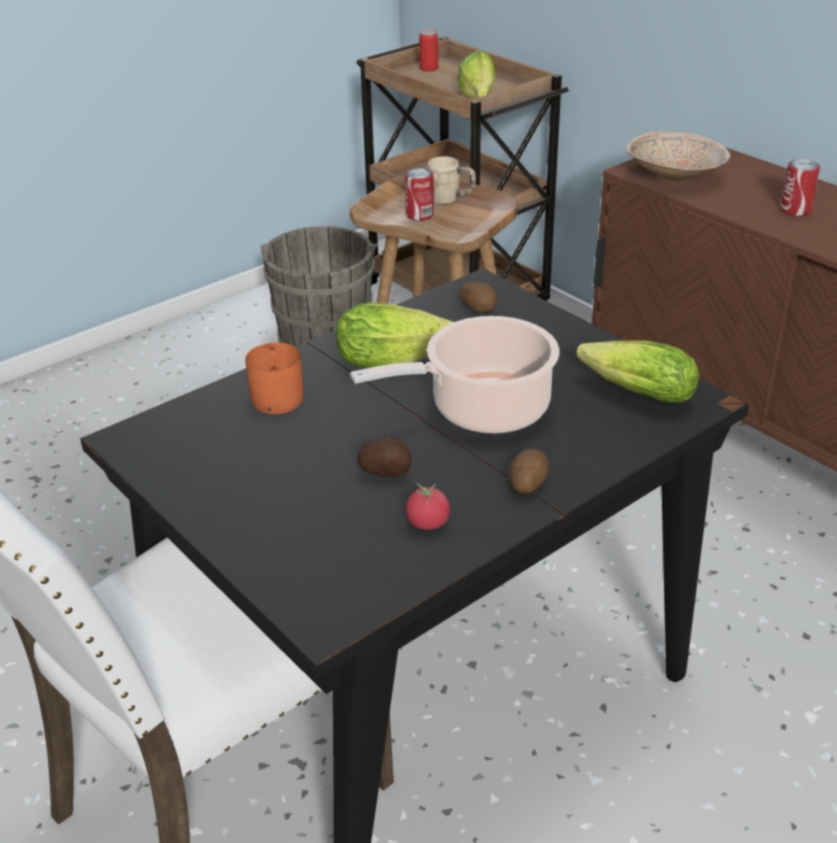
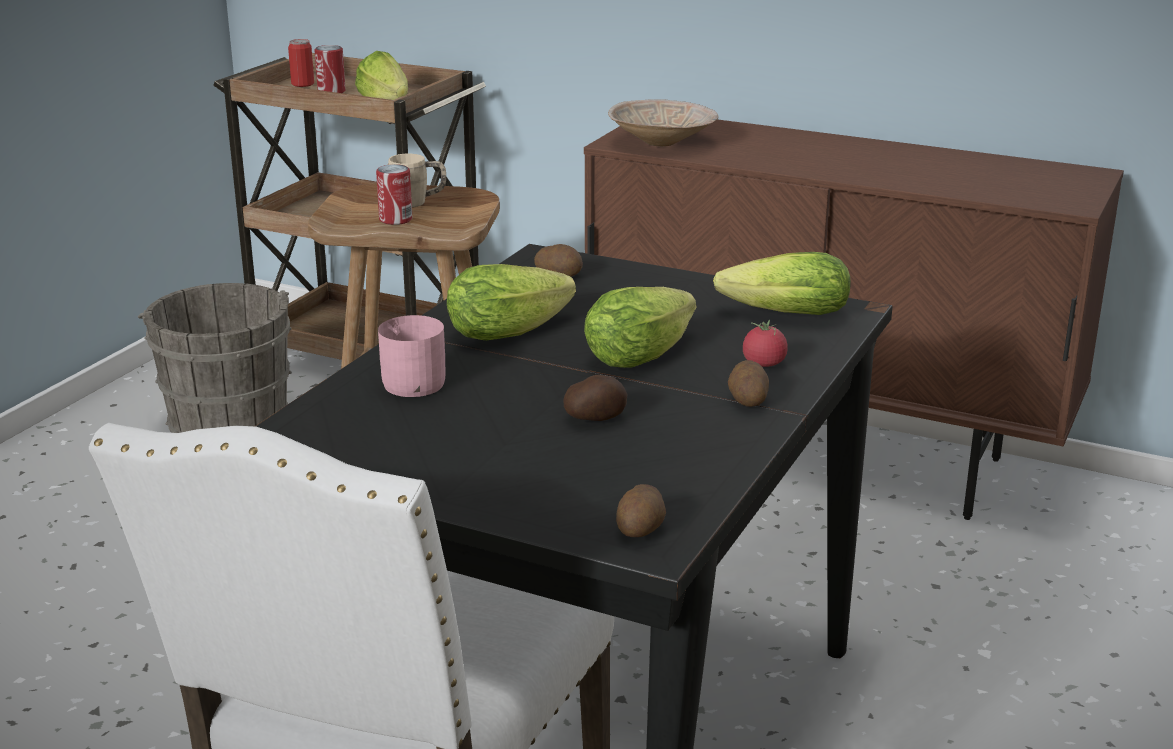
camera: 25 degrees left, 10 degrees down
orange mug [245,343,303,414] -> pink mug [378,315,446,397]
cooking pot [350,316,559,434] -> lettuce [584,287,697,368]
tomato [405,483,450,530] -> tomato moved to [743,320,788,367]
can [780,159,820,216] -> can moved to [314,45,346,93]
none -> potato [616,484,666,537]

